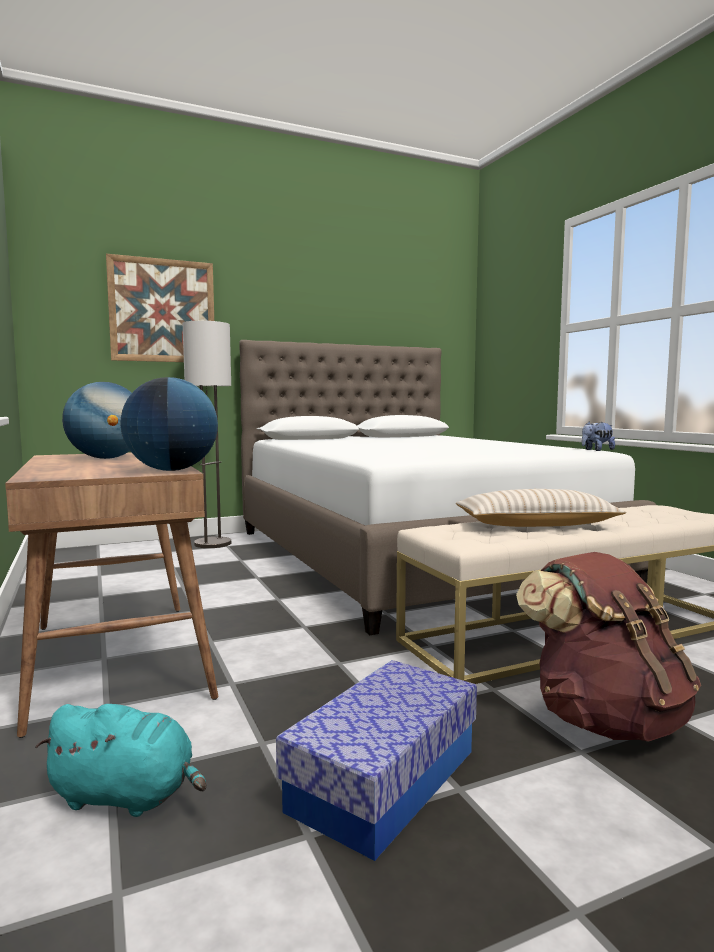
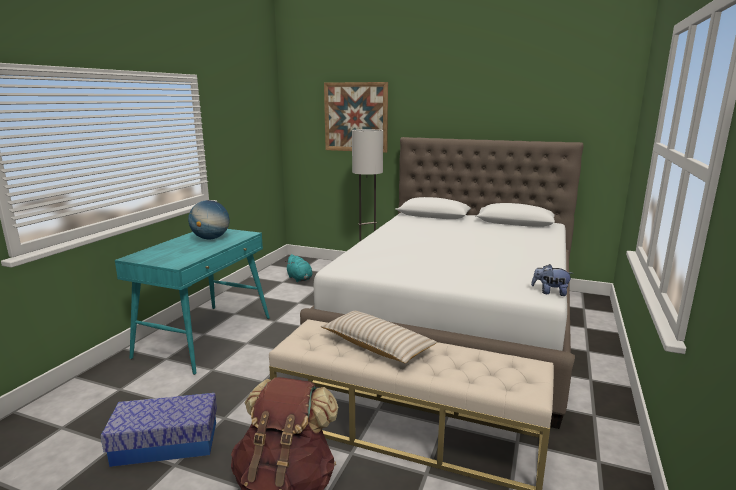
camera: 45 degrees right, 10 degrees up
brown desk [5,452,218,738] -> turquoise desk [115,229,270,375]
turquoise plush toy [35,704,206,817] -> turquoise plush toy moved to [285,254,312,282]
globe [120,377,218,471] -> none

